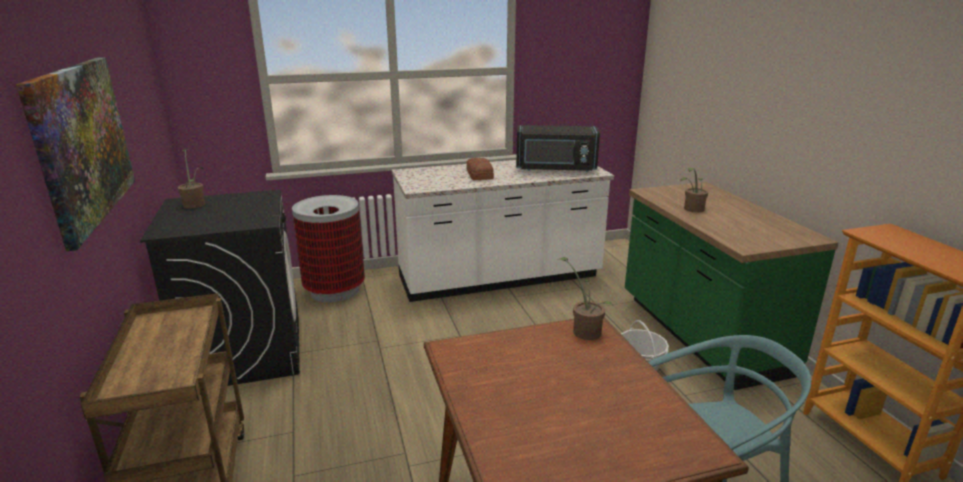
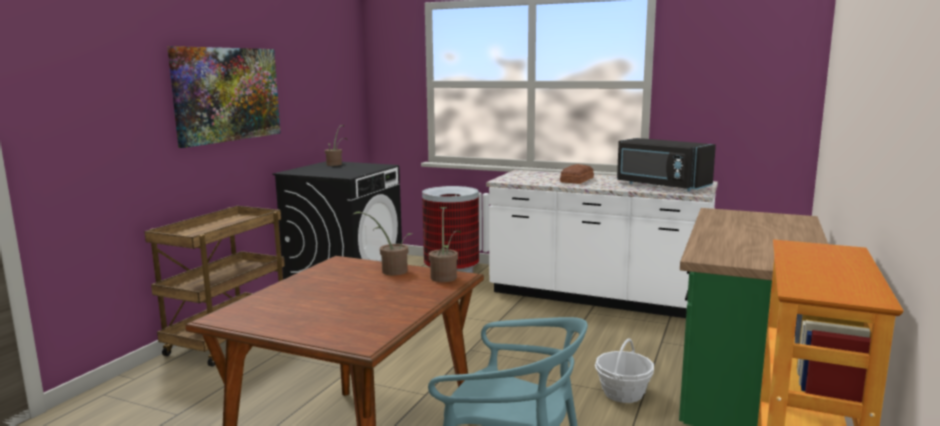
camera: 40 degrees right, 10 degrees down
potted plant [680,168,708,213] -> potted plant moved to [352,212,412,275]

